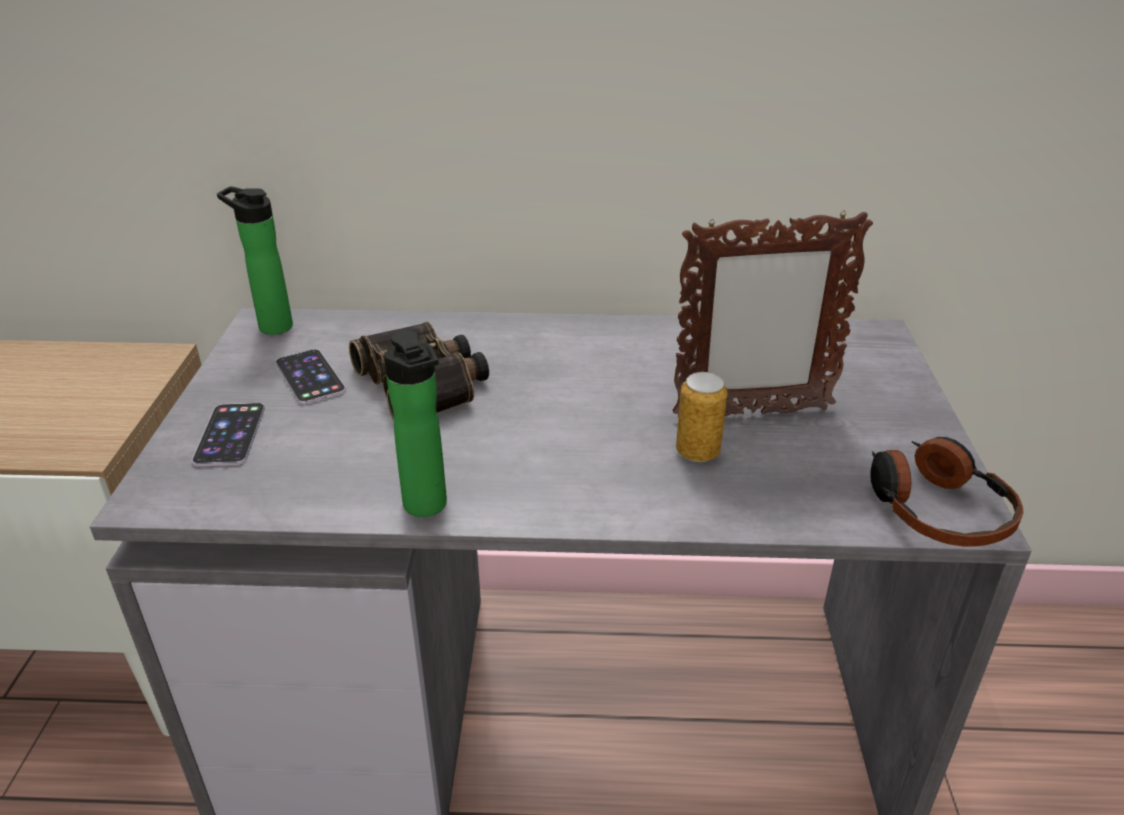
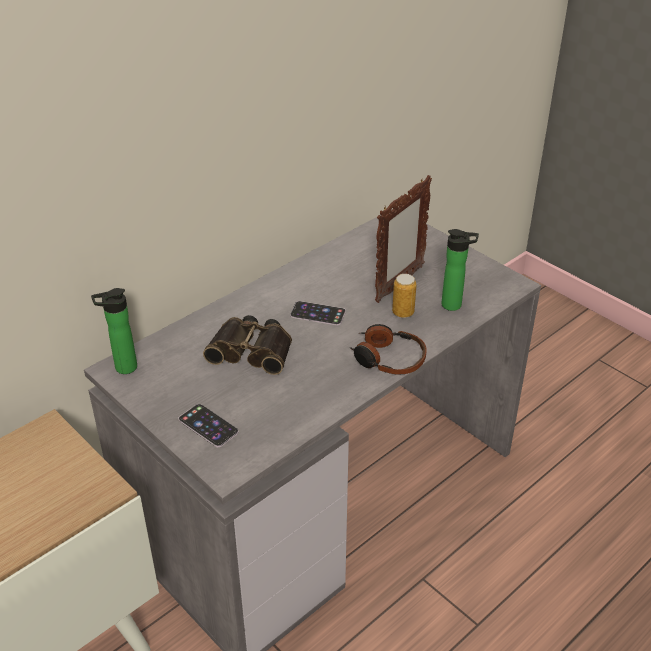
camera: 45 degrees left, 5 degrees up
phone [275,349,346,404] -> phone moved to [290,301,346,325]
bottle [384,329,447,517] -> bottle moved to [441,229,479,311]
headphones [870,437,1023,546] -> headphones moved to [349,324,427,375]

